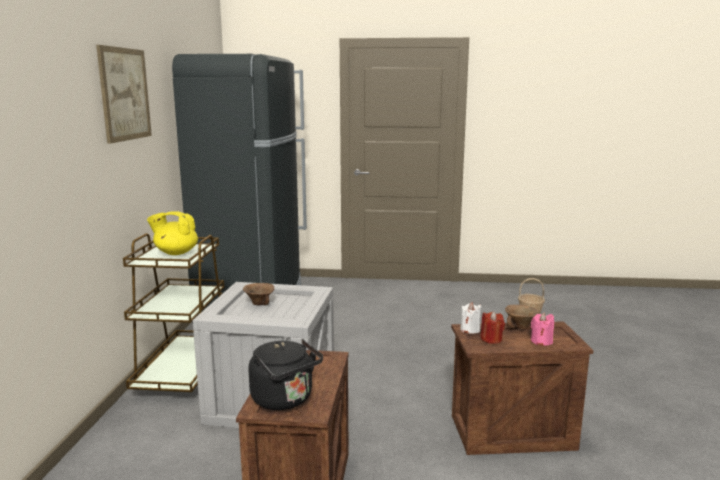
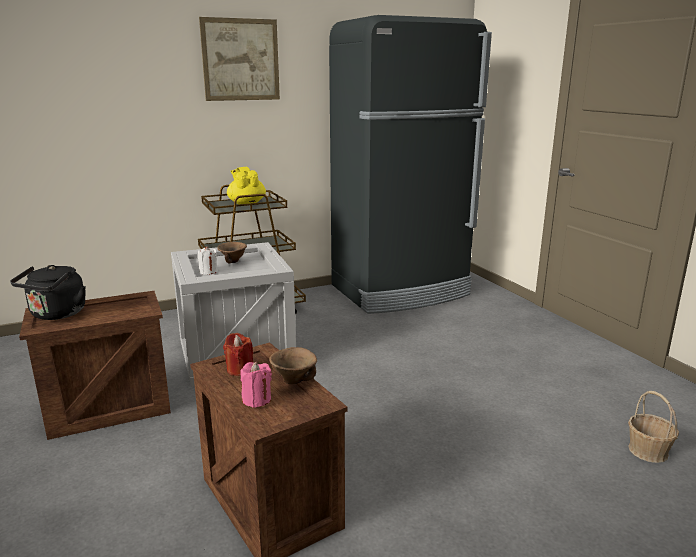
camera: 60 degrees right, 5 degrees up
white candle [460,302,482,334] -> white candle moved to [197,246,218,275]

